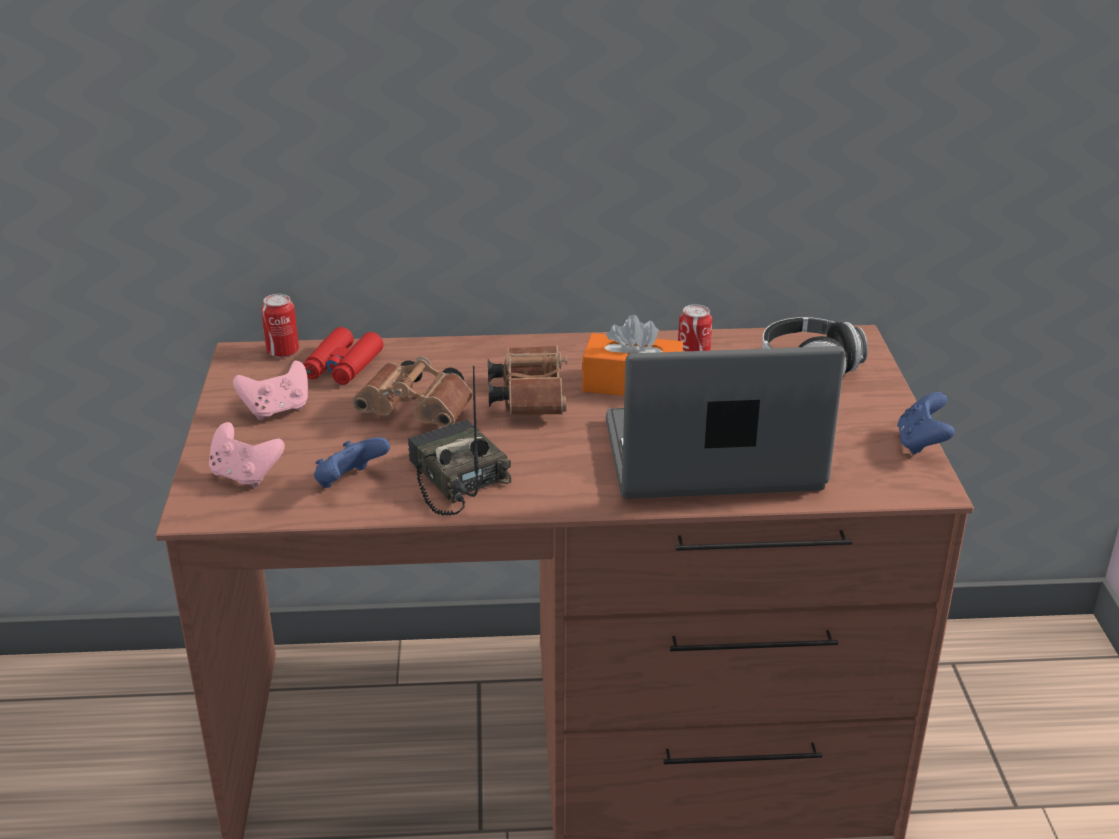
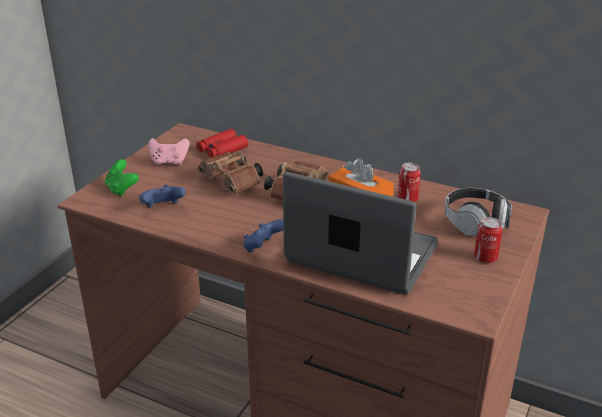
camera: 30 degrees right, 0 degrees up
pink game controller [209,422,285,488] -> green game controller [105,159,139,197]
can [261,294,299,358] -> can moved to [474,217,503,263]
radio [408,366,511,516] -> none
blue game controller [897,392,955,455] -> blue game controller moved to [243,219,283,252]

